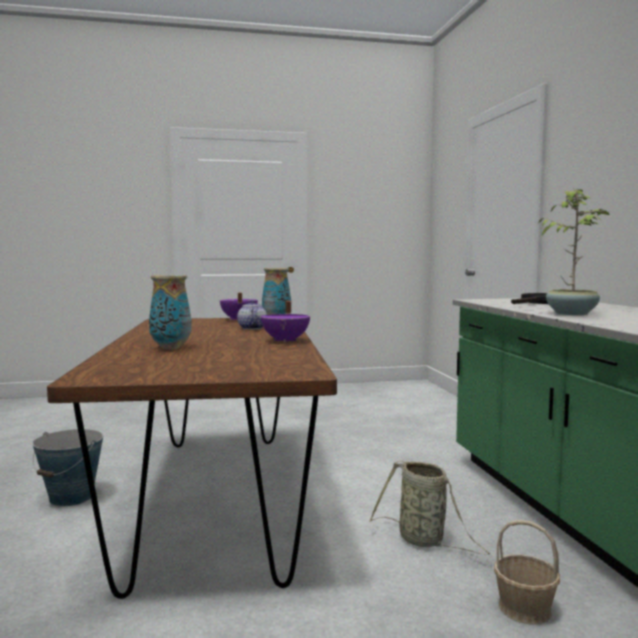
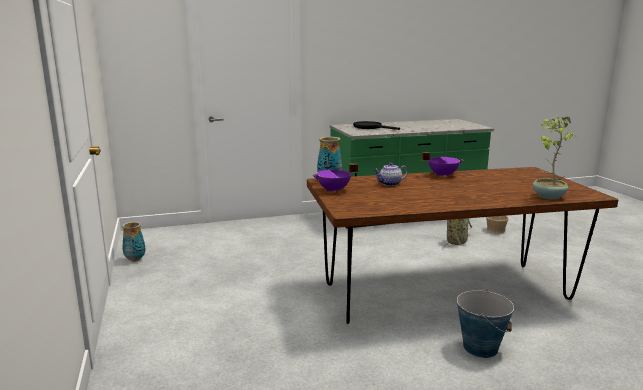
camera: 95 degrees left, 10 degrees up
vase [149,275,191,350] -> vase moved to [122,222,146,262]
potted plant [539,189,610,315] -> potted plant moved to [533,116,577,199]

